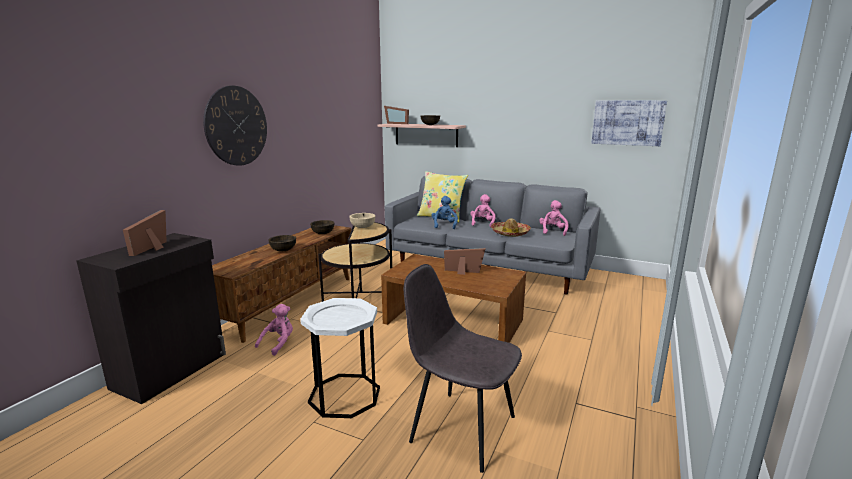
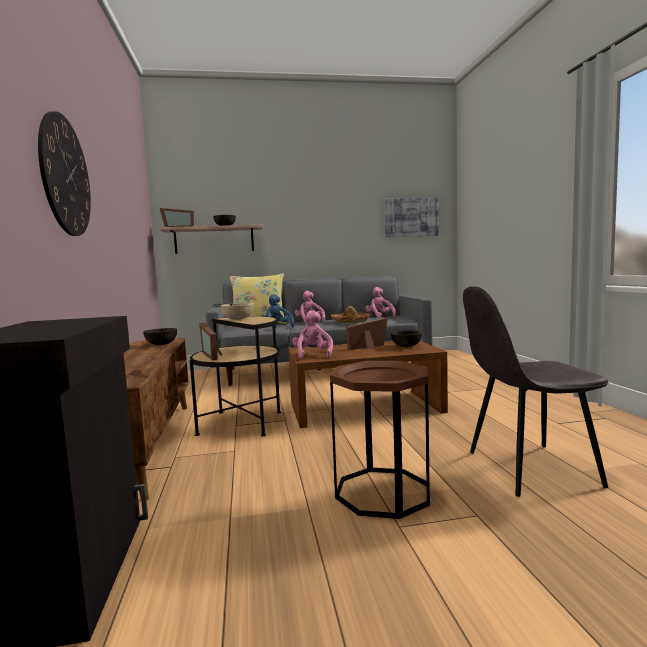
camera: 35 degrees left, 10 degrees down
picture frame [123,210,167,256] -> picture frame moved to [199,323,223,360]
pink plush toy [255,304,293,356] -> pink plush toy moved to [292,310,333,359]
brown bowl [268,235,296,251] -> brown bowl moved to [391,331,422,347]
white side table [300,298,380,418] -> brown side table [330,361,430,519]

